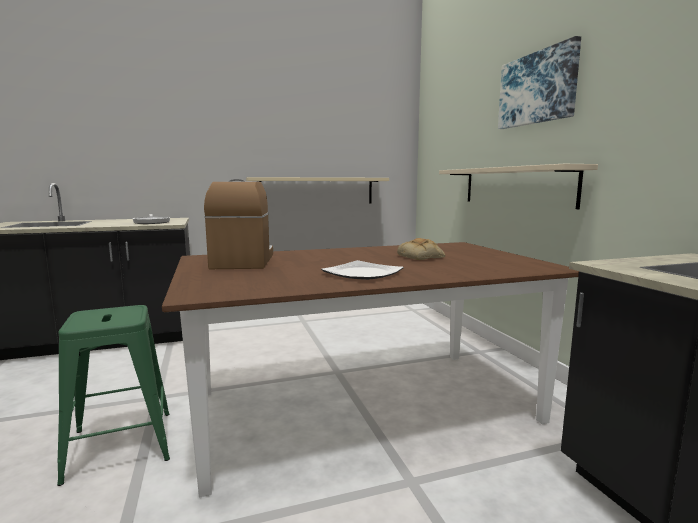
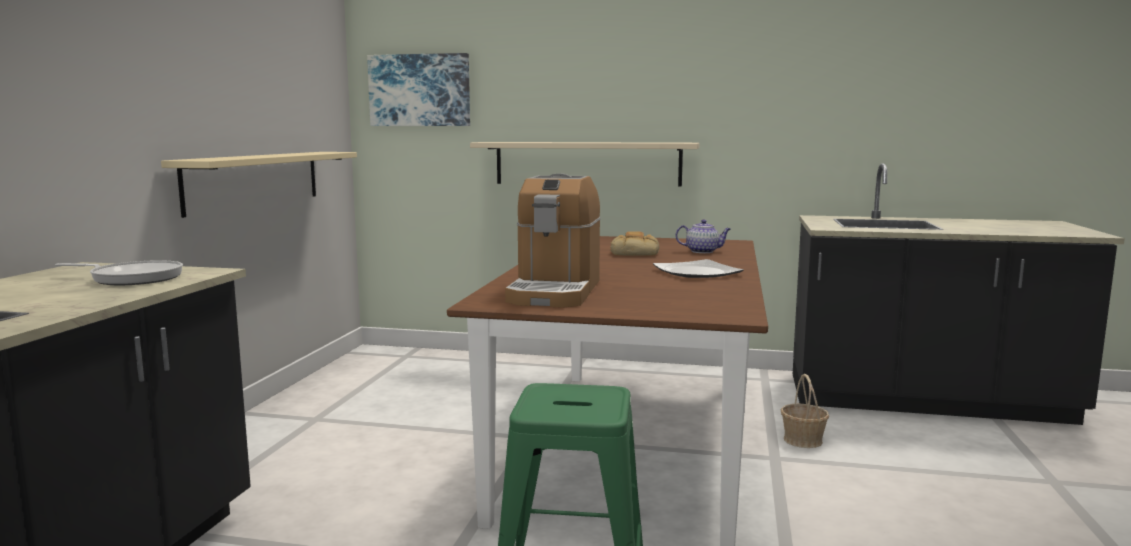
camera: 60 degrees left, 0 degrees up
coffee machine [204,179,273,269] -> coffee machine turned 105 degrees counterclockwise [505,173,601,308]
picture [498,36,581,129] -> picture moved to [367,53,470,126]
none -> teapot [676,219,731,253]
none -> basket [781,374,829,448]

